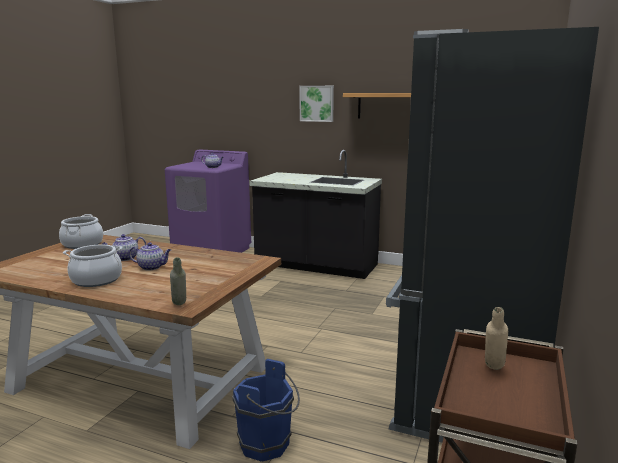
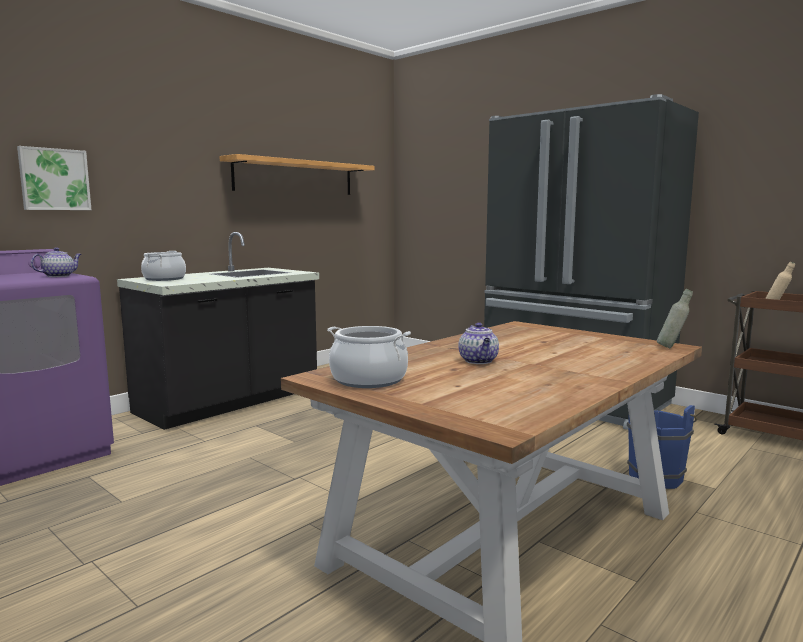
camera: 70 degrees left, 5 degrees down
cooking pot [63,245,123,287] -> cooking pot moved to [141,251,186,281]
teapot [129,242,171,270] -> none
picture [300,86,334,122] -> picture moved to [17,146,91,210]

